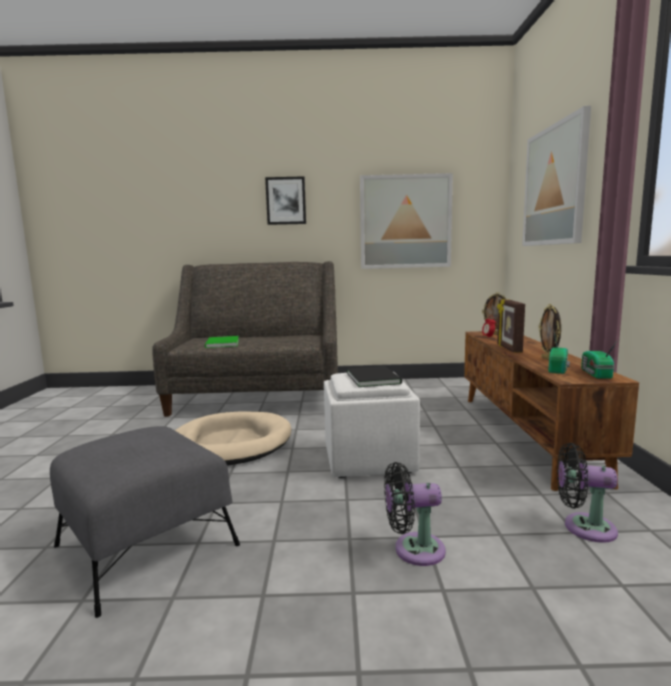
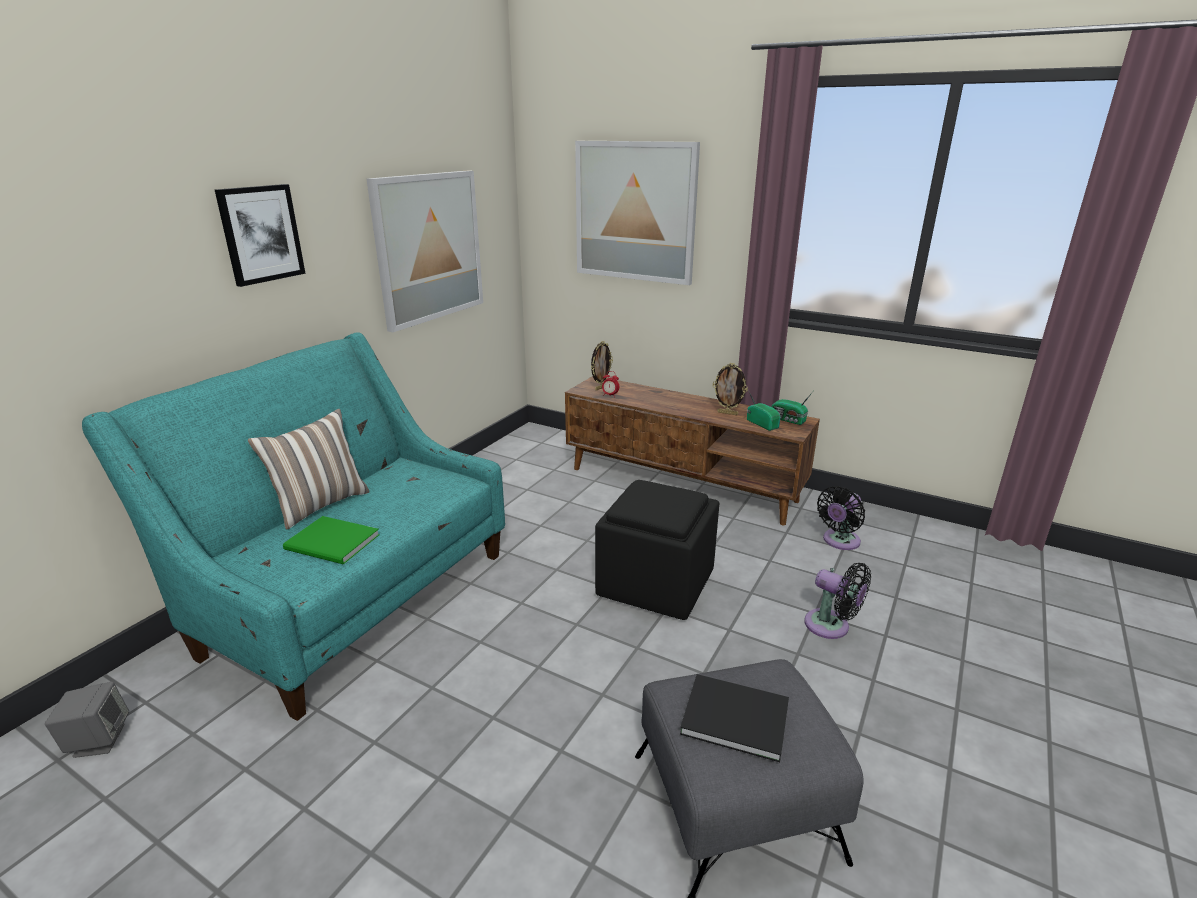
camera: 60 degrees left, 15 degrees up
grey sofa [152,261,338,417] -> turquoise sofa [82,332,505,721]
beige dog bed [175,411,291,466] -> none
white ottoman [324,371,420,478] -> black ottoman [595,480,719,620]
black book [347,366,402,387] -> black book moved to [680,674,789,762]
black fan [384,462,446,566] -> black fan turned 75 degrees counterclockwise [804,563,871,639]
picture frame [497,299,525,353] -> none
none -> grey speaker [45,682,129,758]
none -> pillow [248,409,370,530]

